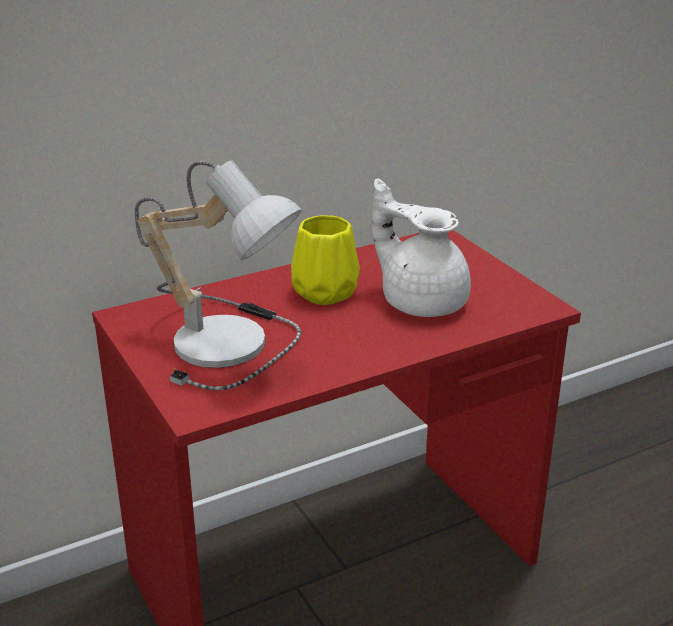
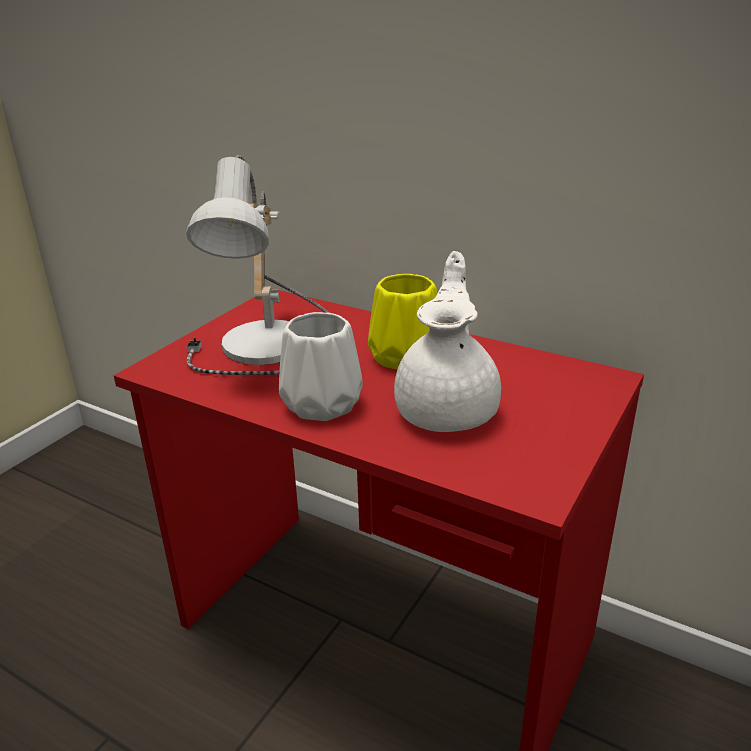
camera: 60 degrees right, 0 degrees up
none -> white vase [279,312,363,421]

